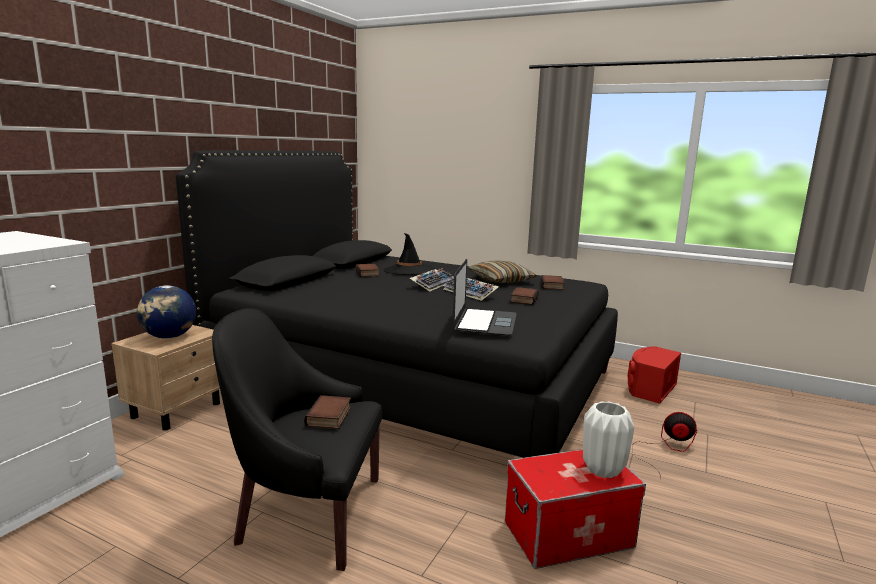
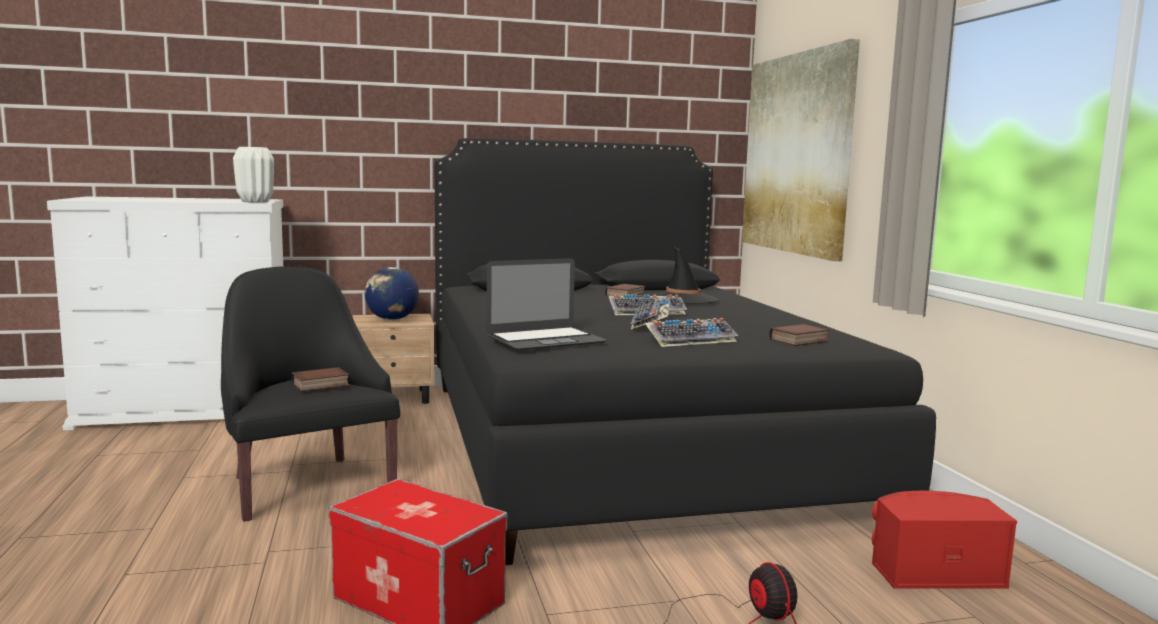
camera: 50 degrees right, 5 degrees down
pillow [468,260,537,283] -> none
book [510,287,539,305] -> keyboard [645,318,738,347]
white vase [583,401,634,478] -> white vase moved to [233,147,274,203]
none -> picture [742,39,860,261]

